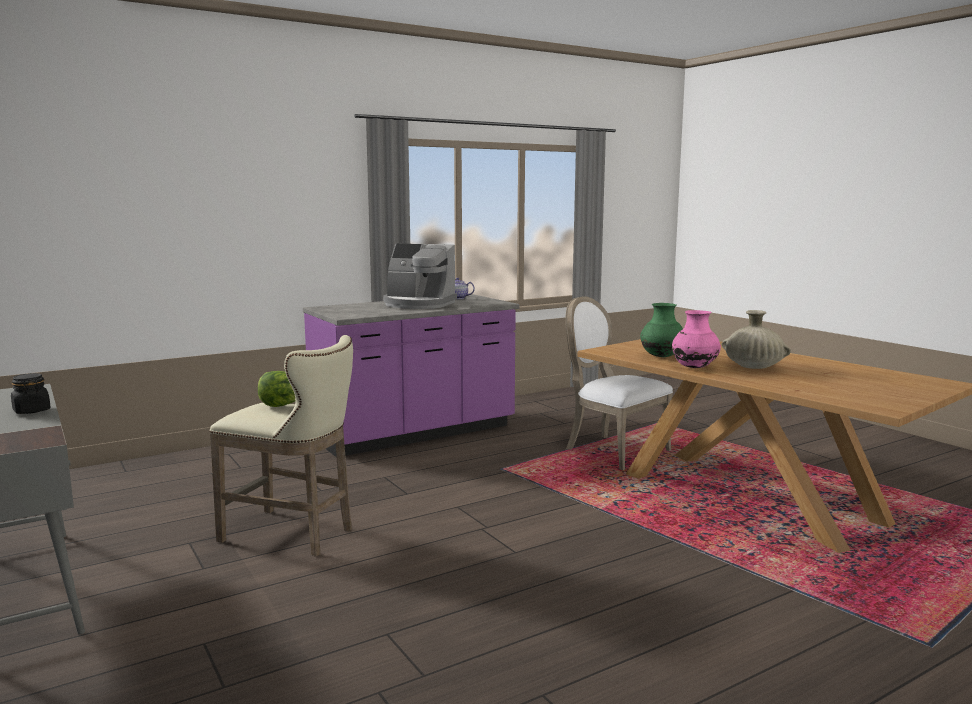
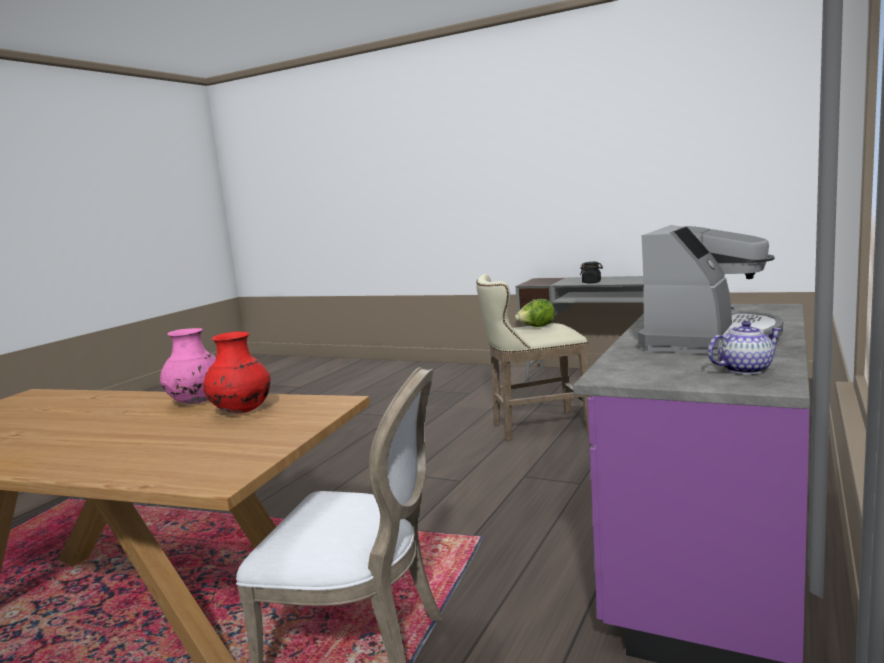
camera: 150 degrees right, 0 degrees up
coffee machine [383,244,457,309] -> coffee machine turned 135 degrees clockwise [638,225,783,354]
green vase [640,303,683,357] -> red vase [203,332,271,413]
beige vase [722,310,791,369] -> none

